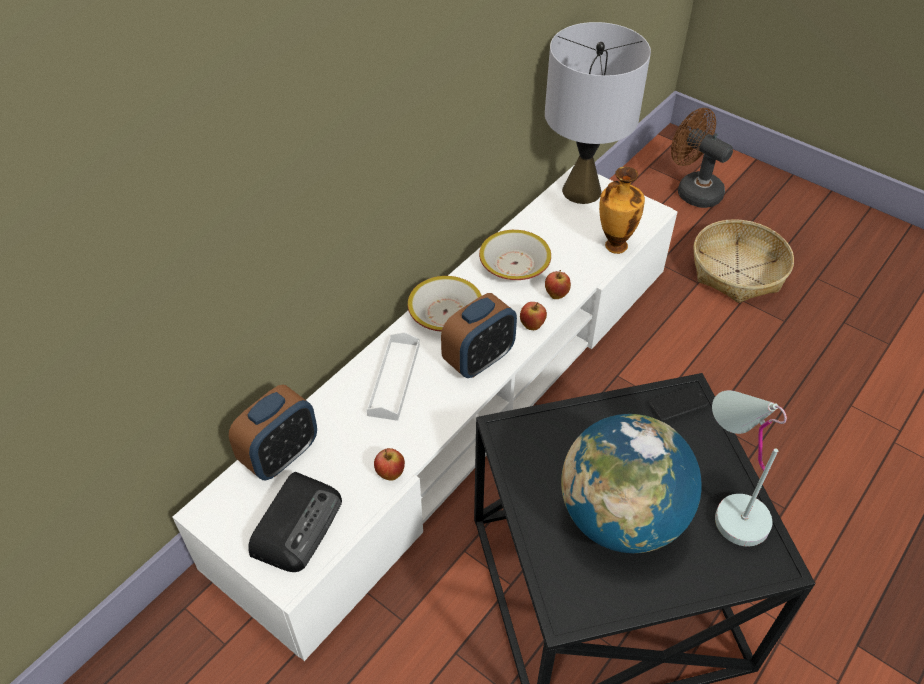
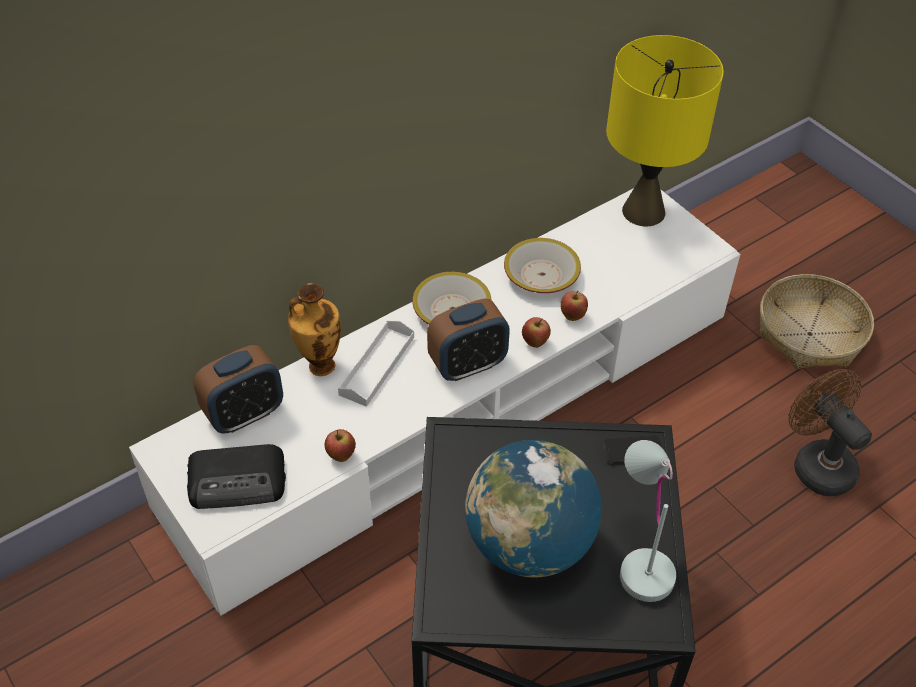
camera: 15 degrees right, 0 degrees up
radio [248,472,342,572] -> radio turned 45 degrees clockwise [187,444,286,509]
grey table lamp [545,22,651,204] -> yellow table lamp [606,35,724,226]
vase [599,167,645,254] -> vase moved to [288,283,341,376]
brown fan [671,108,733,208] -> brown fan moved to [788,369,872,496]

